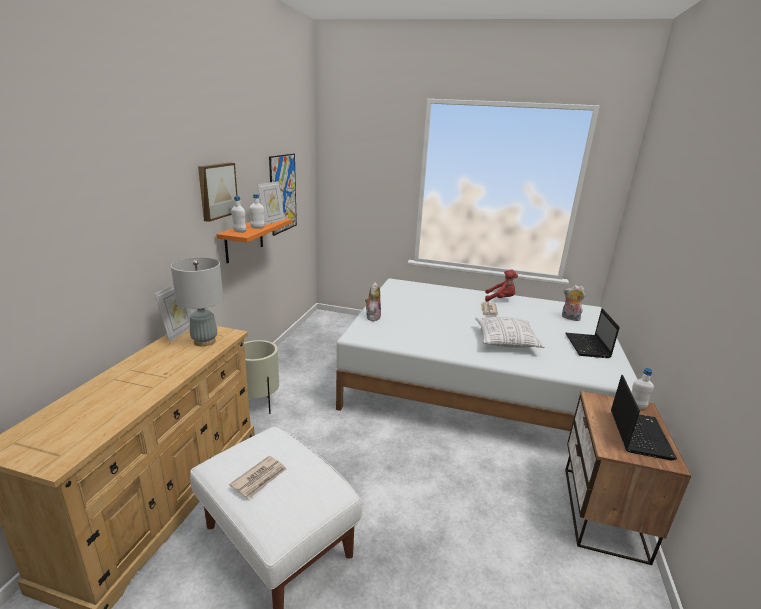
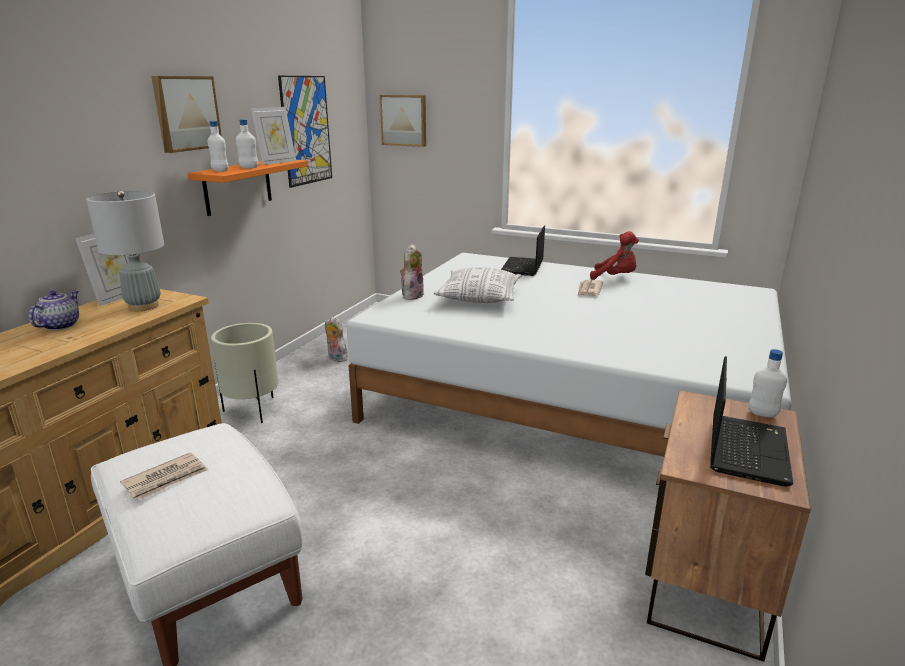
camera: 10 degrees right, 0 degrees up
pillow [475,317,545,348] -> pillow moved to [434,267,522,303]
plush toy [562,285,585,321] -> plush toy moved to [325,316,348,362]
laptop [565,308,620,358] -> laptop moved to [501,226,545,276]
none -> teapot [28,291,79,331]
none -> picture [380,95,426,147]

